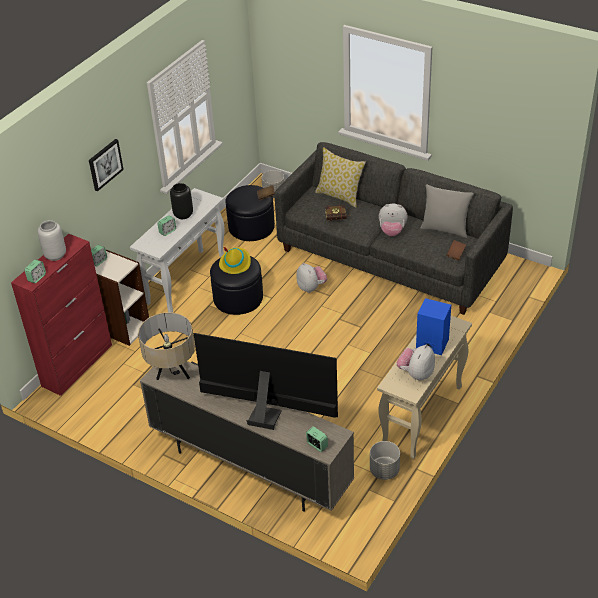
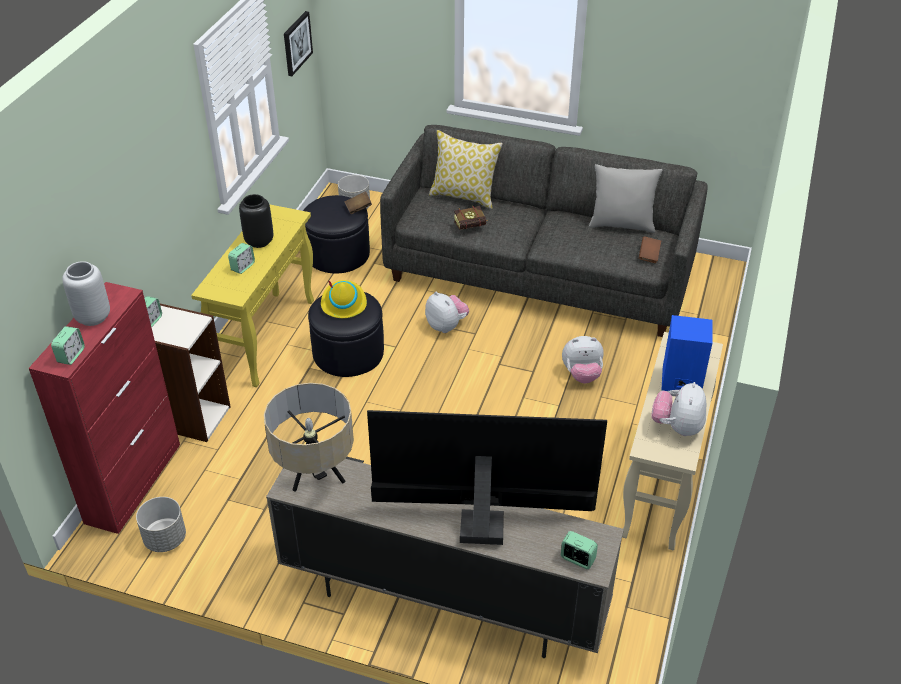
camera: 15 degrees left, 0 degrees up
picture [89,139,124,192] -> picture moved to [284,11,313,76]
white console table [130,188,225,313] -> yellow console table [191,204,314,387]
grey planter [370,441,400,480] -> grey planter moved to [136,497,186,552]
plush toy [379,204,408,236] -> plush toy moved to [562,336,604,383]

